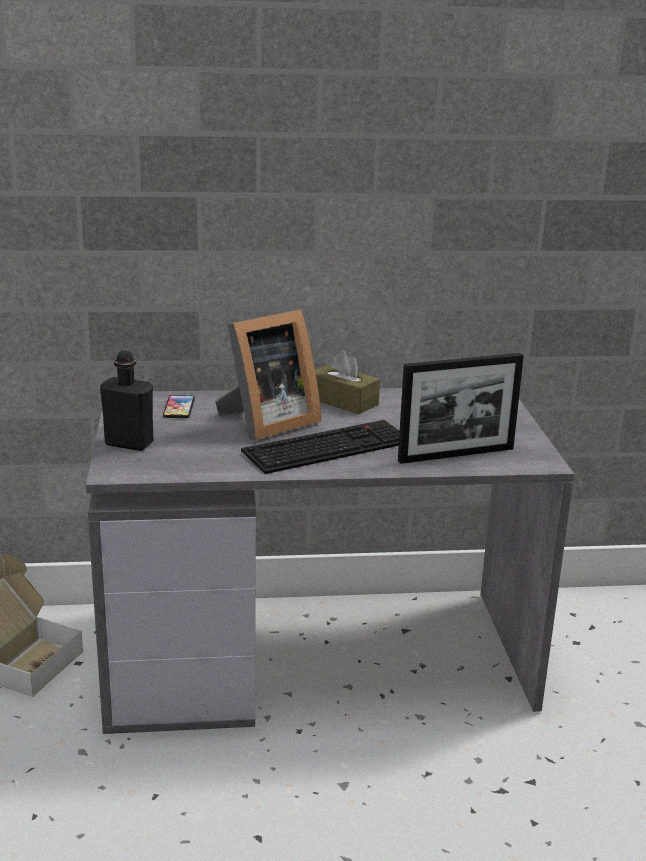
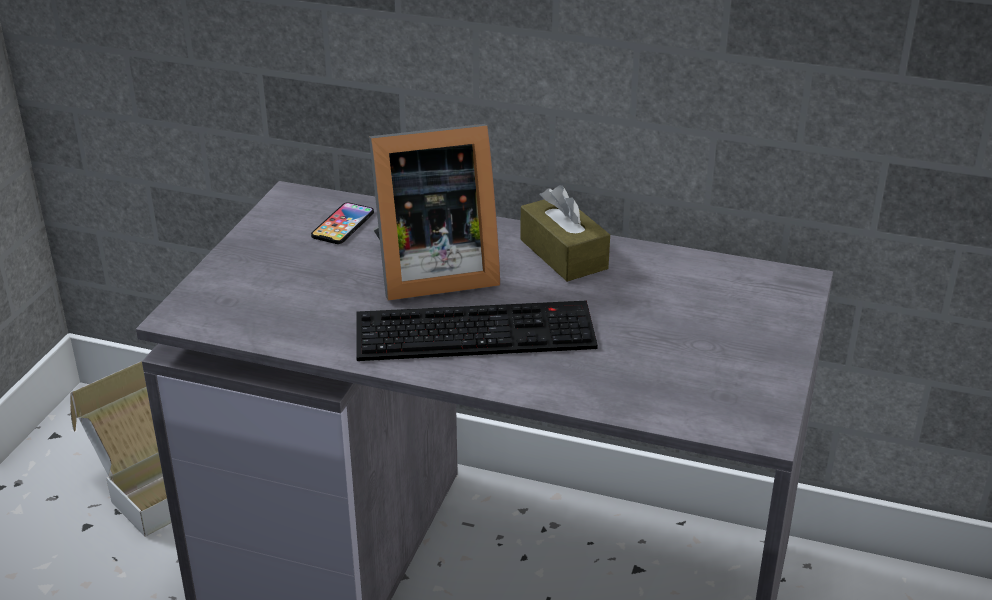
camera: 25 degrees right, 10 degrees up
black bottle [100,351,154,451] -> none
picture frame [398,353,524,464] -> none

